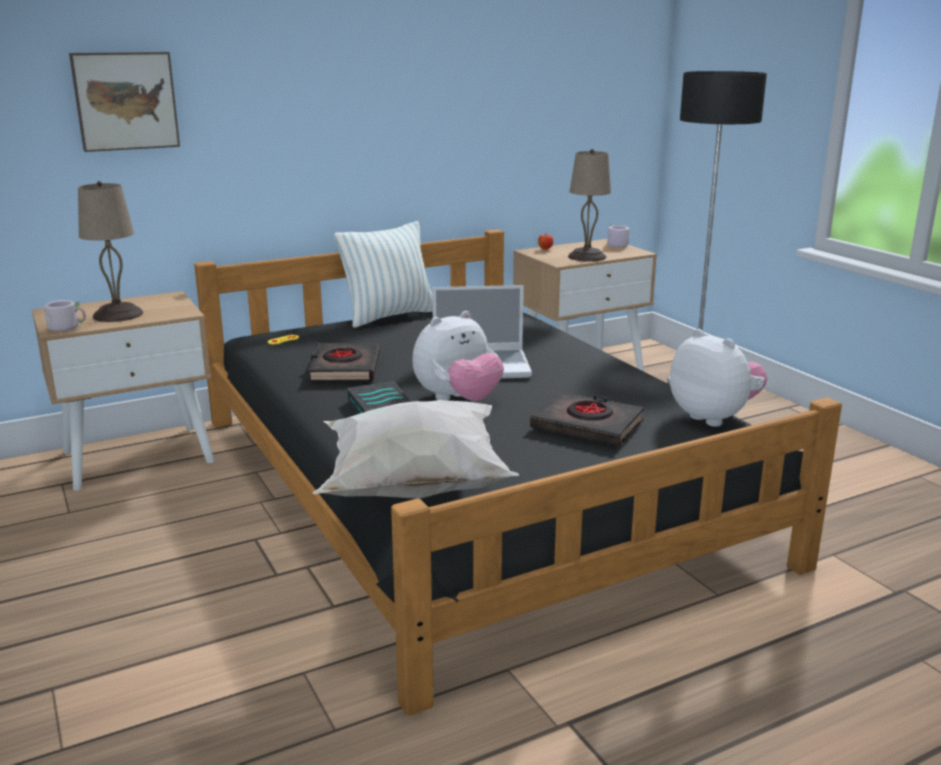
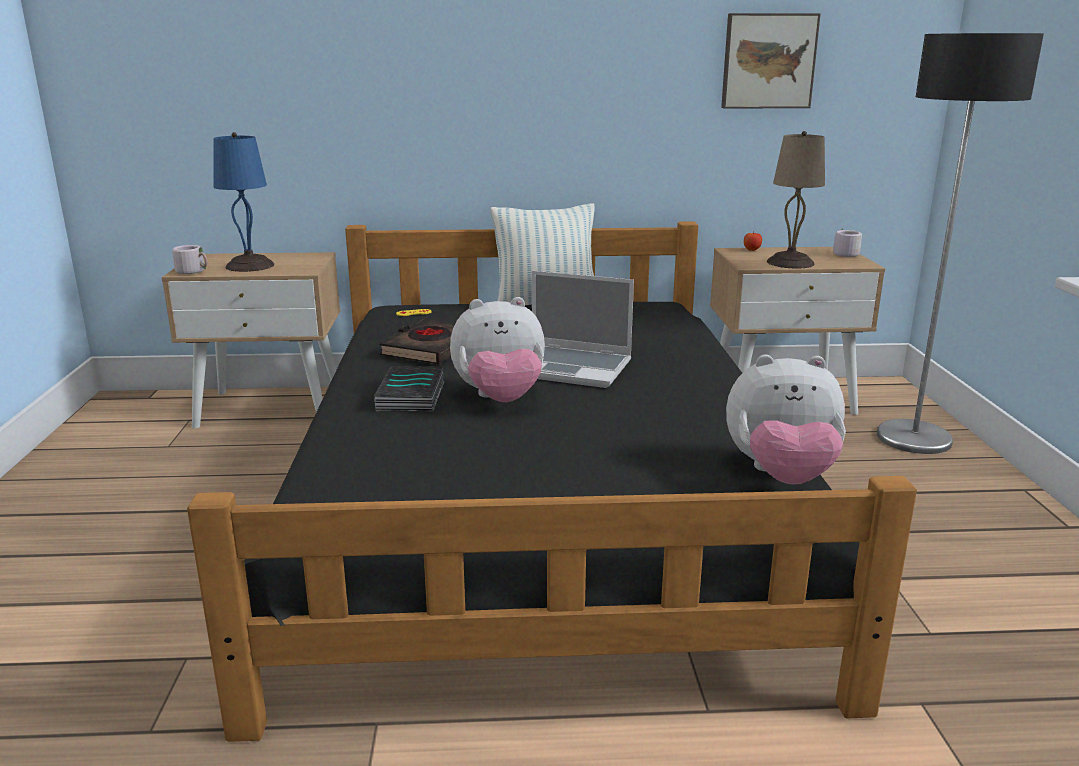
camera: 25 degrees right, 0 degrees up
picture [69,52,180,152] -> picture moved to [721,13,821,109]
beige table lamp [78,181,143,322] -> blue table lamp [213,132,275,272]
white pillow [313,400,519,499] -> none
black book [530,392,644,446] -> none
plush toy [670,329,767,427] -> plush toy turned 105 degrees clockwise [726,354,846,485]

